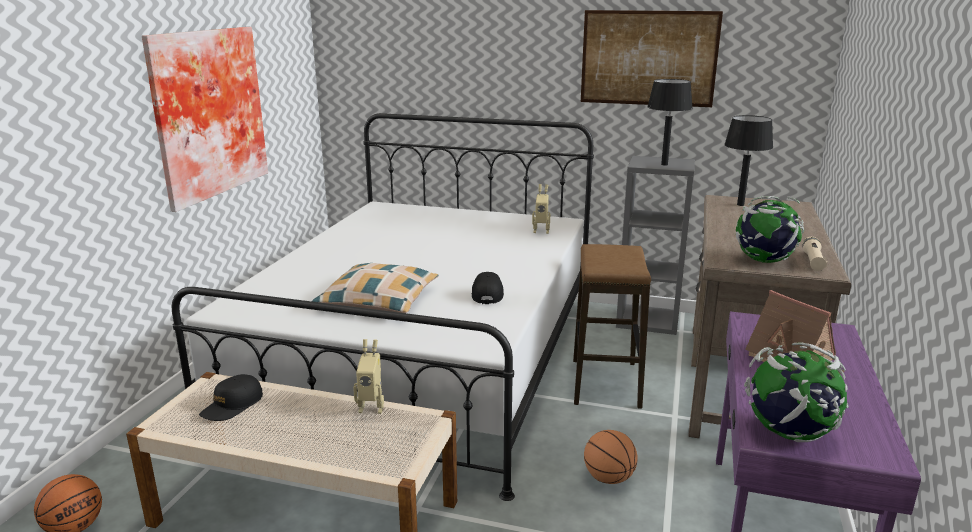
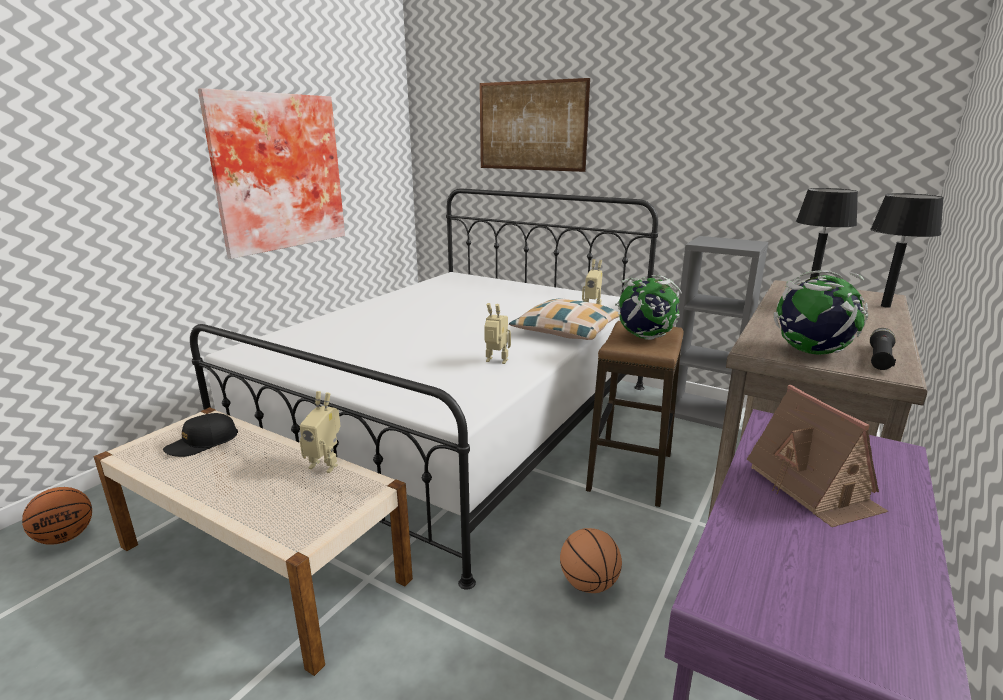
camera: 15 degrees right, 0 degrees up
pillow [312,263,439,313] -> pillow moved to [509,299,621,340]
black cap [472,272,504,304] -> toy robot [484,303,511,364]
picture [581,10,723,107] -> picture moved to [480,78,590,172]
black table lamp [647,79,693,166] -> black table lamp moved to [870,193,944,308]
globe [744,342,848,442] -> globe moved to [615,275,682,340]
beige flashlight [803,237,827,271] -> black flashlight [870,328,896,370]

